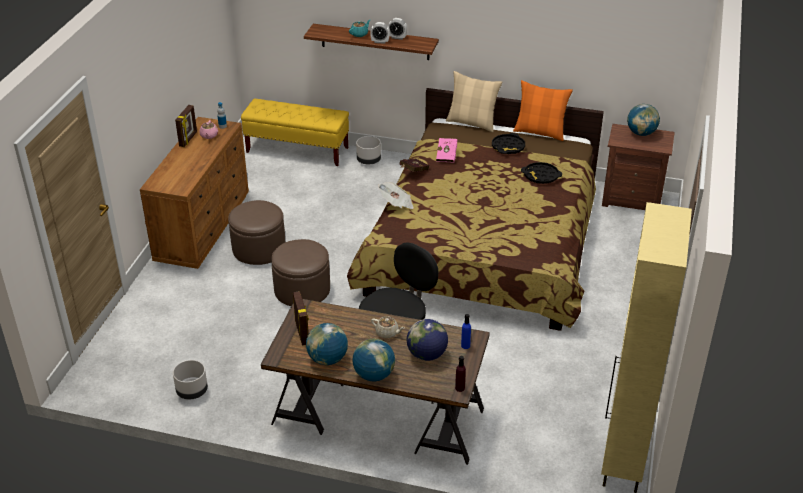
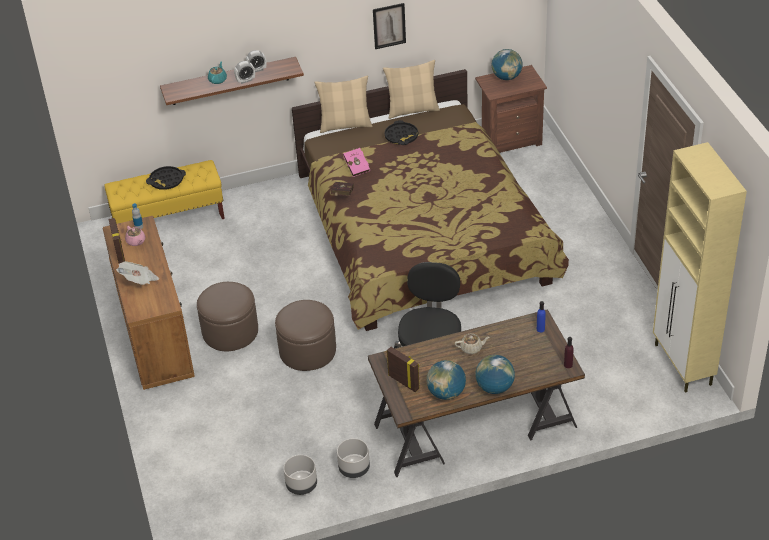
camera: 30 degrees left, 5 degrees up
grey planter [356,136,381,164] -> grey planter moved to [337,438,370,478]
newspaper [378,182,414,209] -> newspaper moved to [116,261,159,285]
globe [407,319,448,361] -> none
orange pillow [513,80,573,141] -> beige pillow [383,60,440,119]
black tray [521,162,562,184] -> black tray moved to [146,166,186,190]
none -> picture [373,3,406,49]

